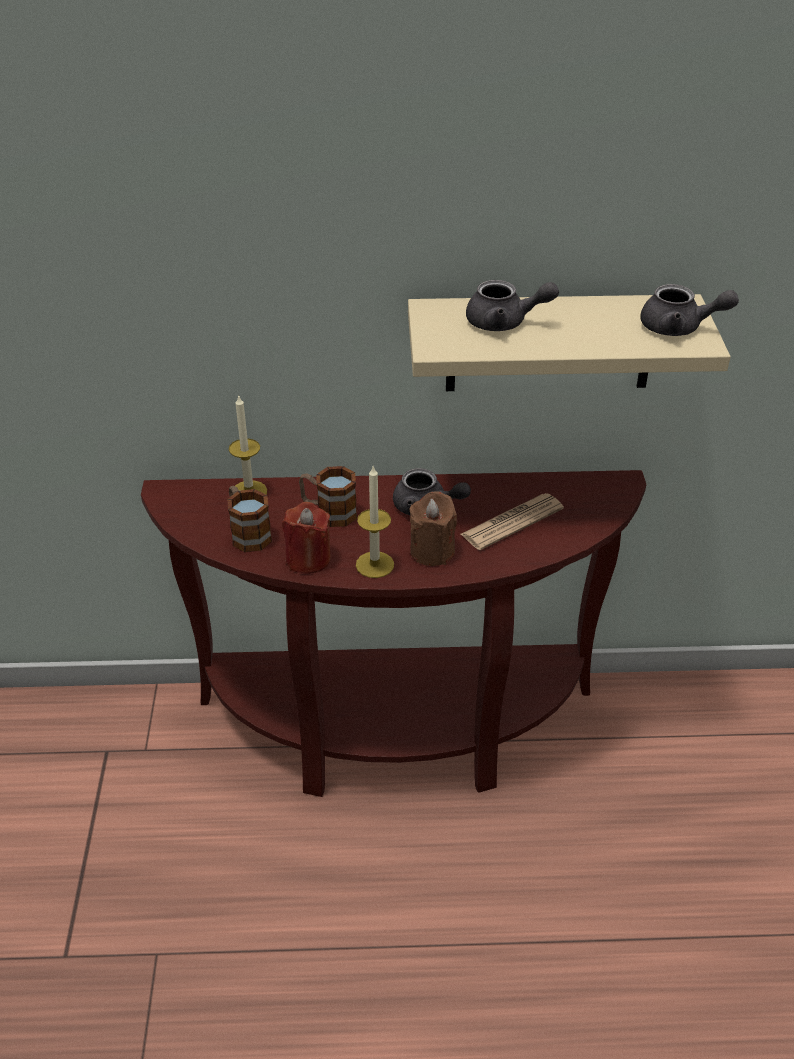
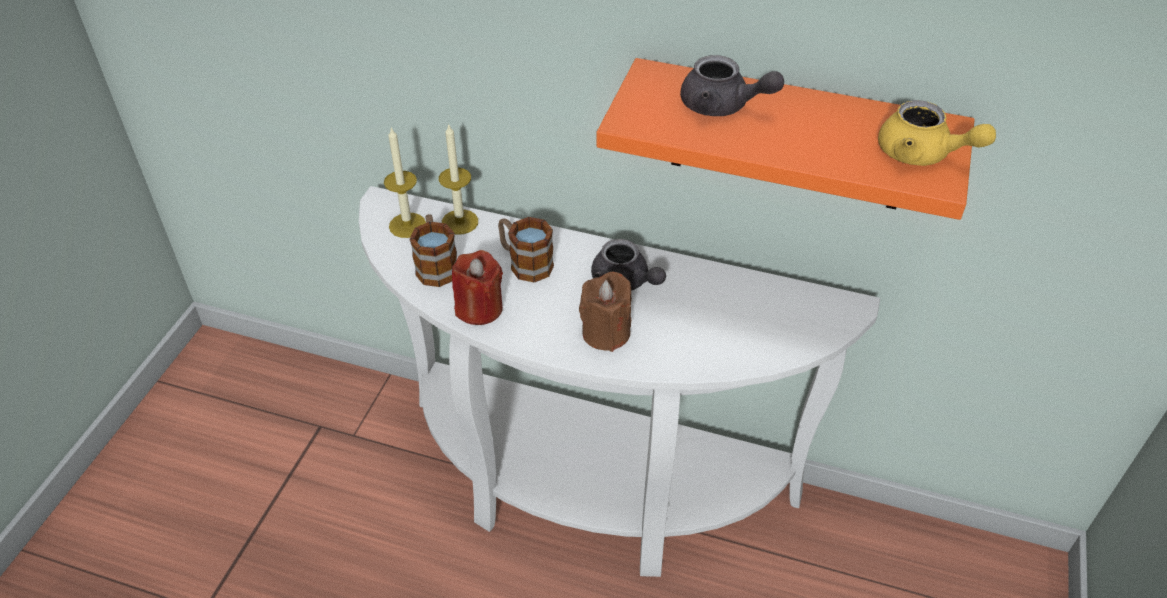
camera: 20 degrees right, 5 degrees up
brown console table [141,470,646,797] -> white console table [359,186,880,577]
candle [356,466,394,578] -> candle moved to [384,127,426,238]
beige shelf [408,294,731,391] -> orange shelf [596,58,975,220]
newspaper [461,493,564,550] -> none
grey teapot [640,284,739,336] -> yellow teapot [878,100,996,166]

